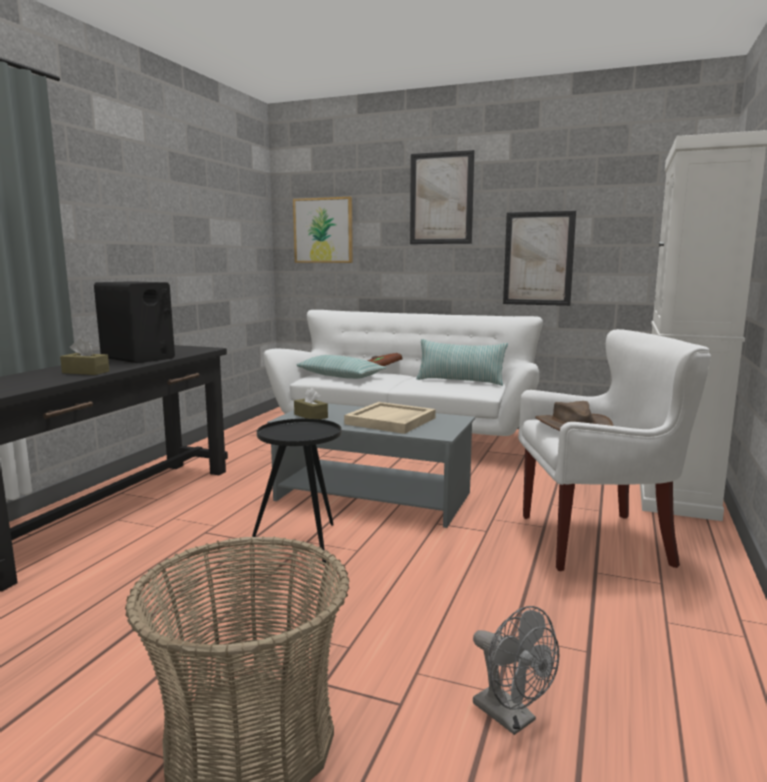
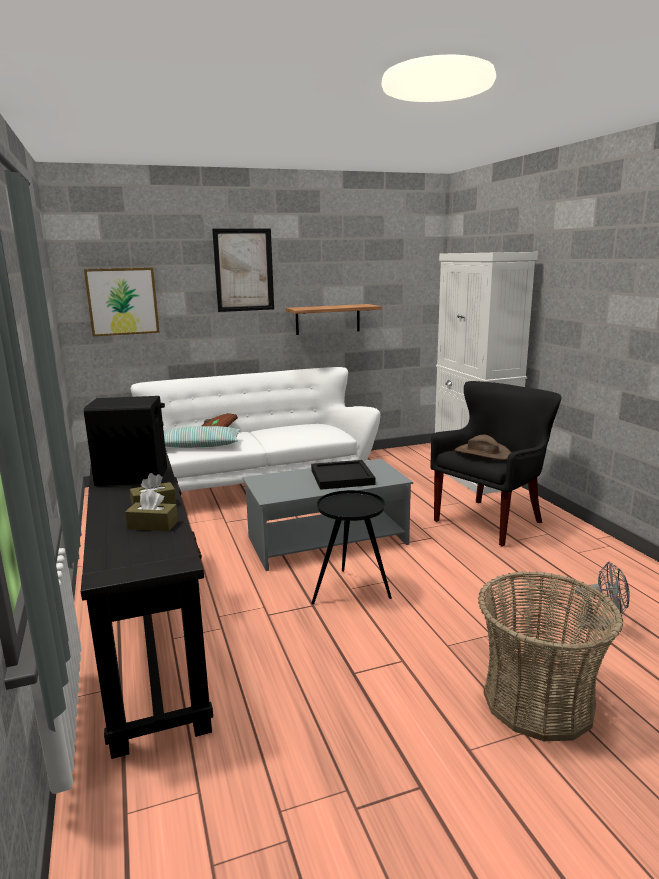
camera: 40 degrees left, 5 degrees up
brown tissue box [294,388,328,419] -> brown tissue box moved to [125,490,178,531]
beige tray [344,402,436,434] -> black tray [311,460,375,490]
pillow [416,339,508,386] -> none
picture [503,211,576,306] -> shelf [286,304,382,335]
white armchair [518,329,711,571] -> black armchair [430,381,561,547]

